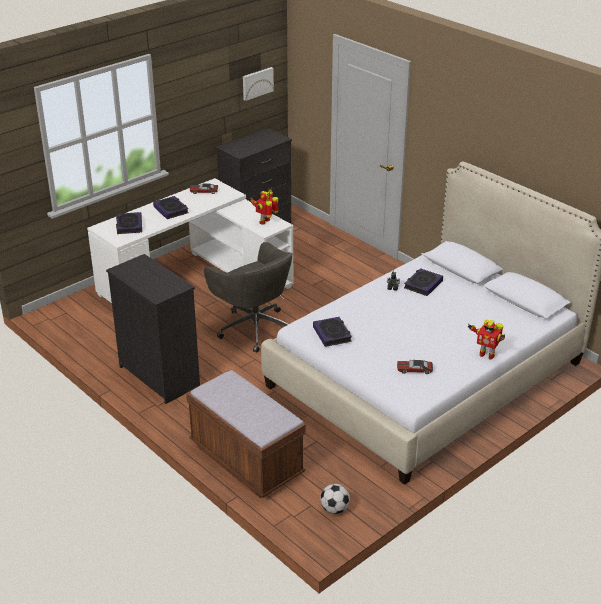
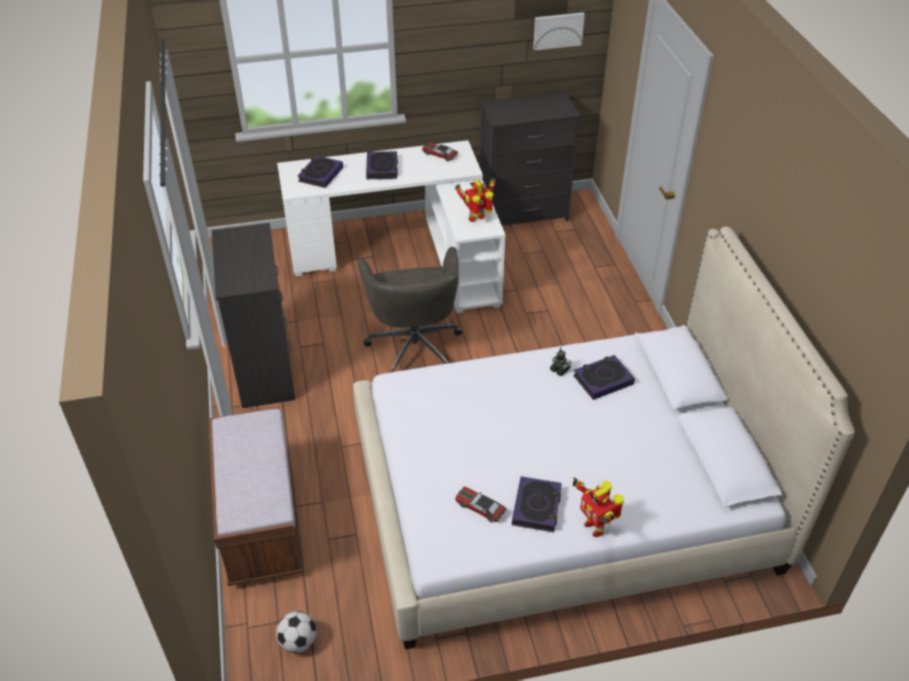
camera: 30 degrees right, 10 degrees up
book [313,317,352,347] -> book moved to [512,476,562,532]

